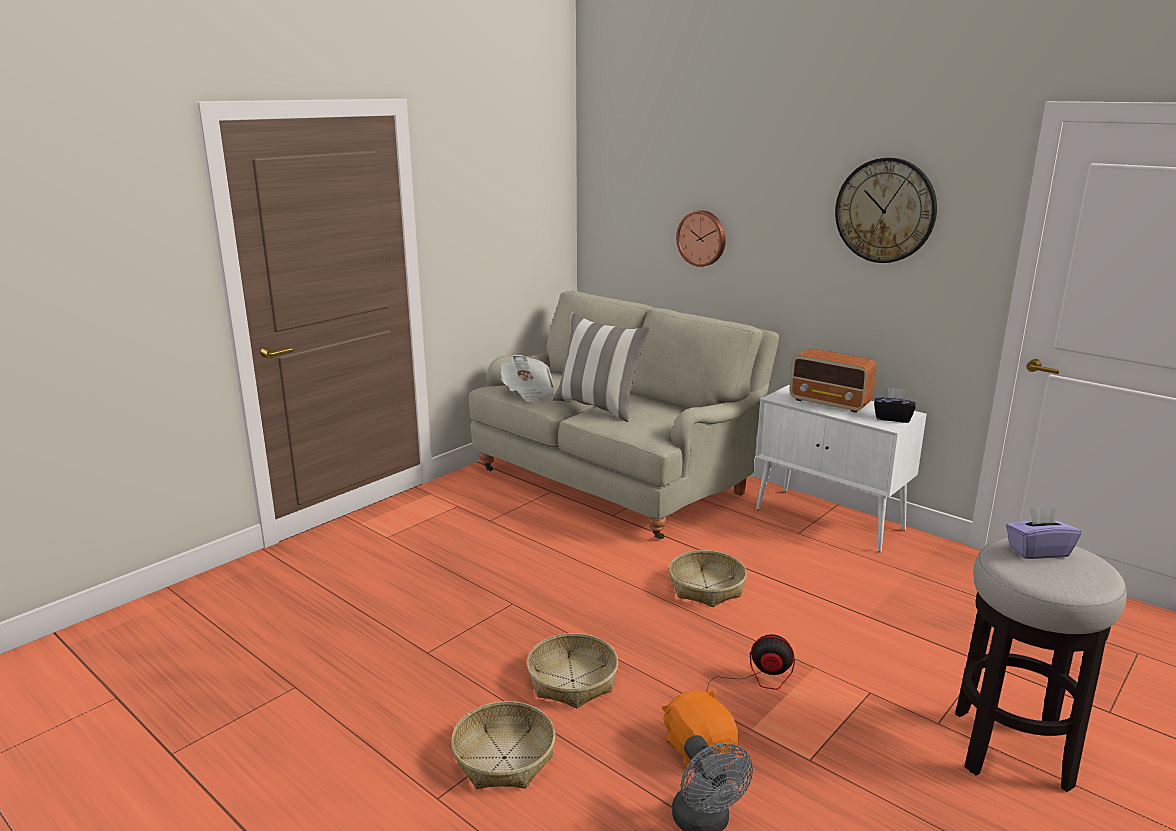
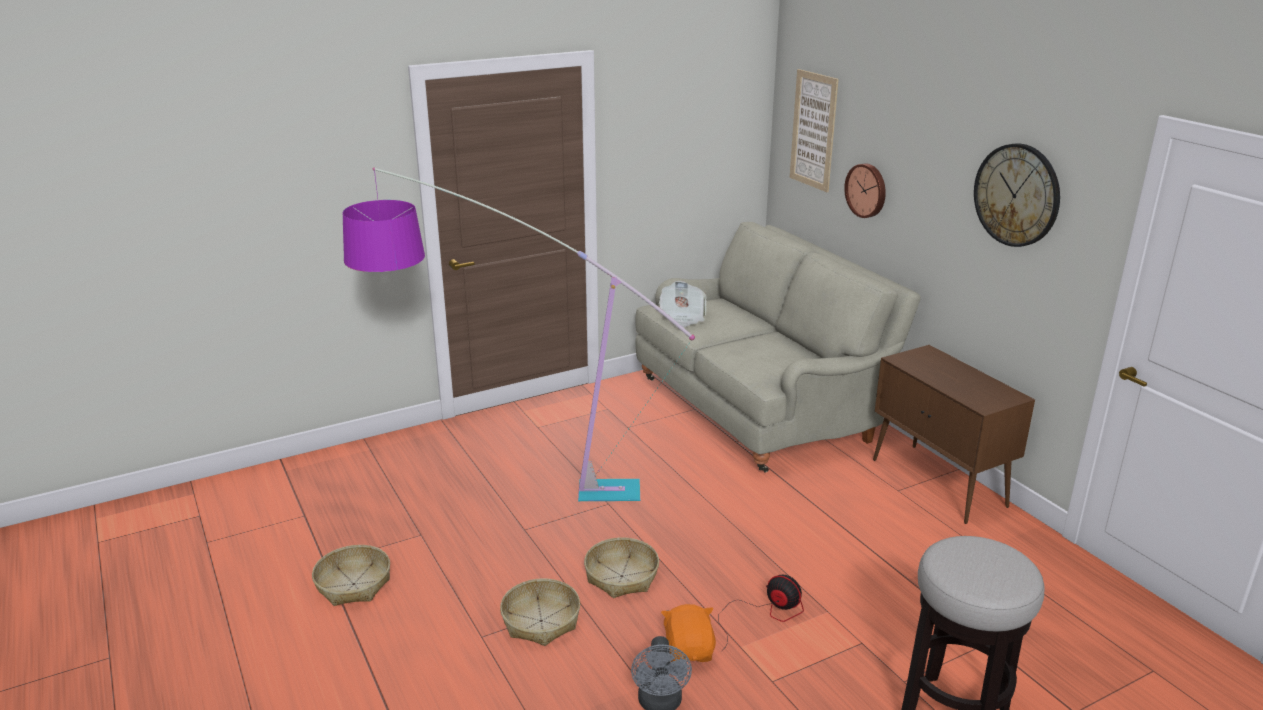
camera: 20 degrees right, 5 degrees up
pillow [552,312,649,422] -> none
basket [669,550,747,607] -> basket moved to [312,545,390,606]
white cabinet [756,384,927,552] -> brown cabinet [873,345,1035,524]
radio [789,349,877,413] -> none
black tissue box [874,388,916,423] -> none
purple tissue box [1006,508,1081,559] -> none
none -> floor lamp [343,167,695,501]
none -> picture [790,69,839,192]

